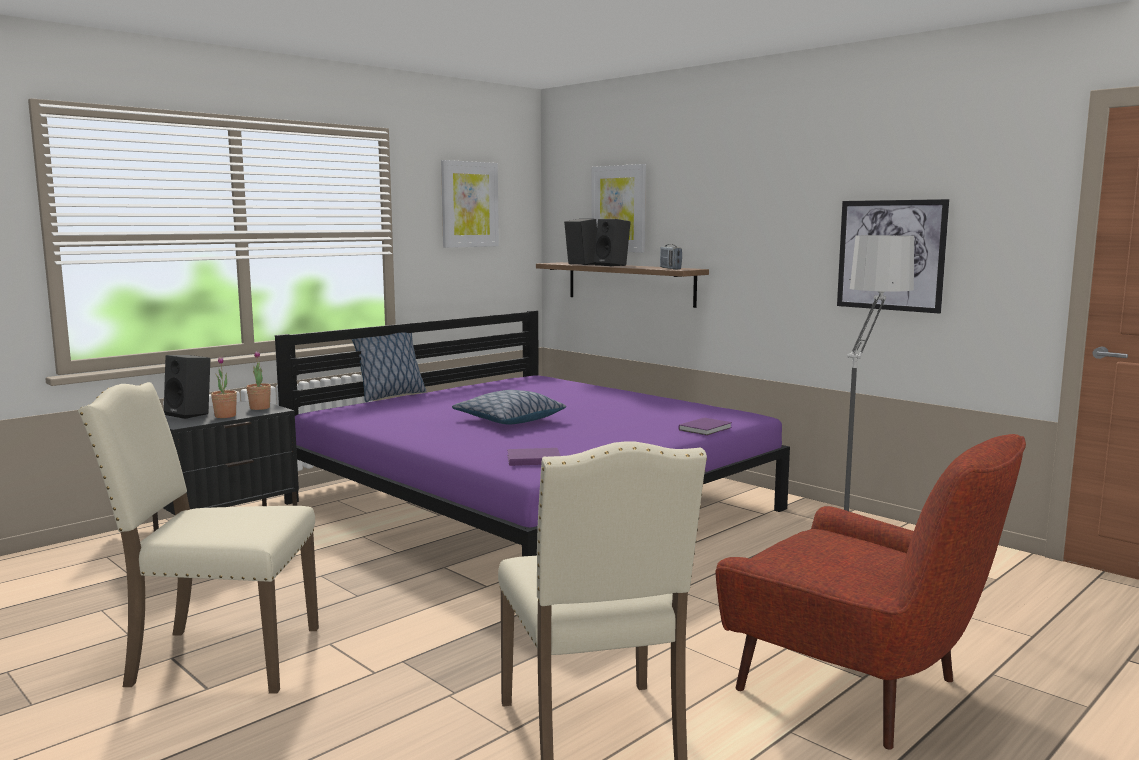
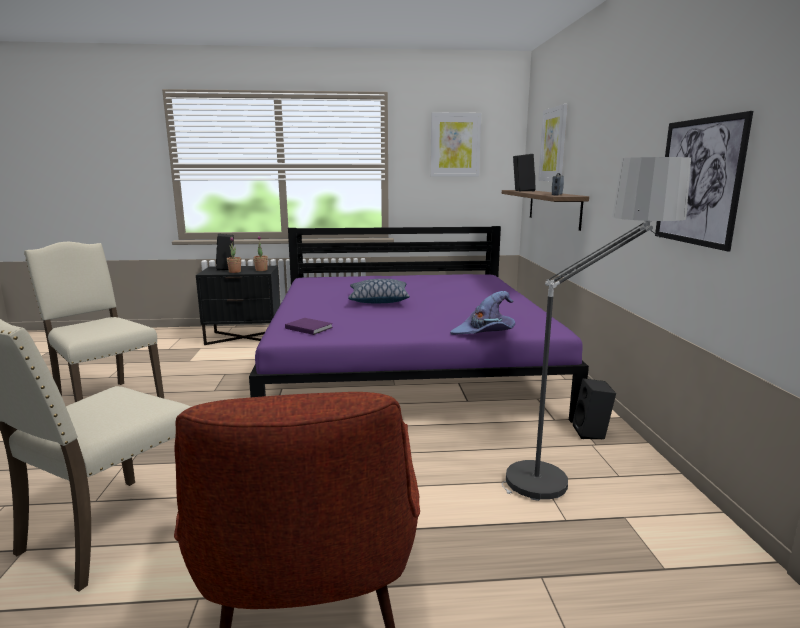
camera: 40 degrees right, 5 degrees up
pillow [352,332,427,402] -> none
black speaker [594,219,631,266] -> black speaker moved to [572,378,616,439]
purple book [679,417,732,436] -> purple hat [450,291,515,335]

